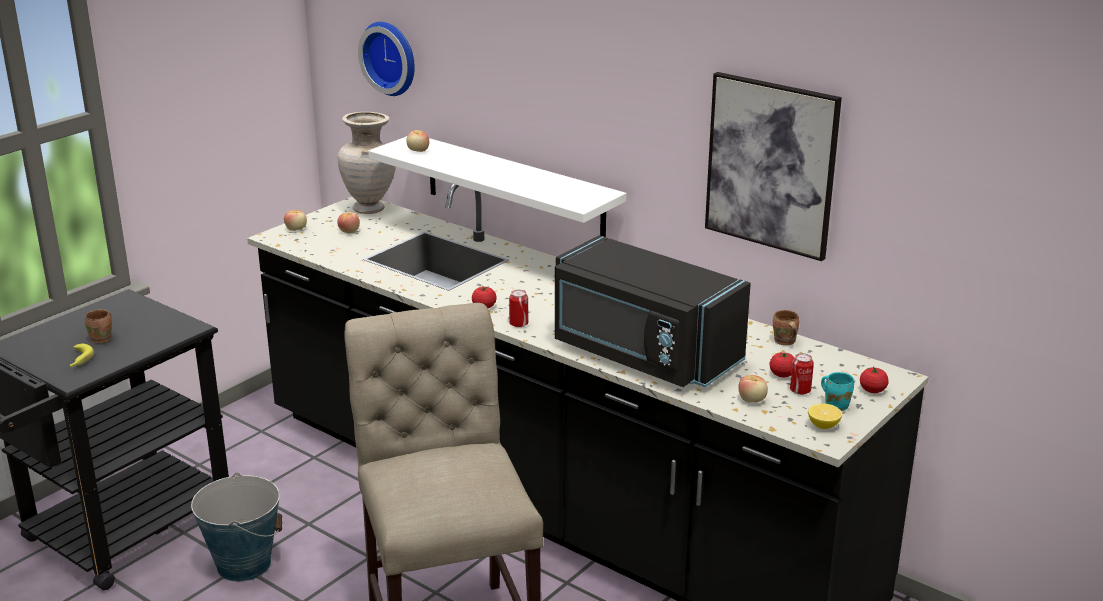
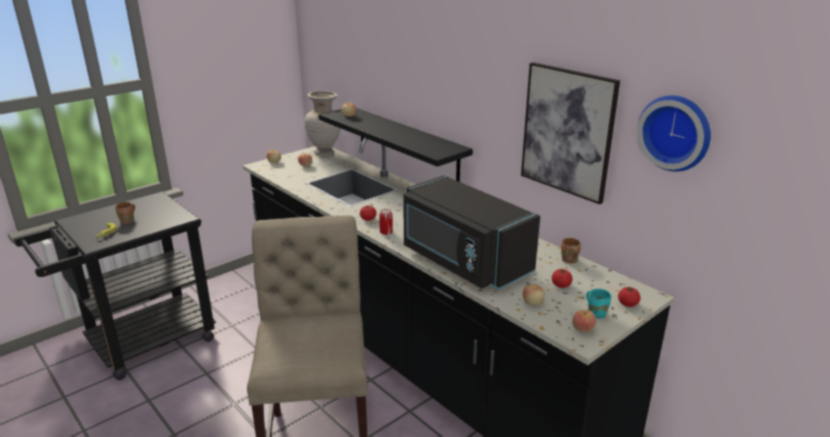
camera: 10 degrees right, 0 degrees up
bucket [191,473,282,582] -> none
wall clock [358,22,415,96] -> wall clock moved to [637,95,711,172]
white shelf [368,136,626,237] -> black shelf [319,108,473,182]
can [790,353,814,395] -> none
lemon [808,404,843,429] -> apple [572,310,596,332]

